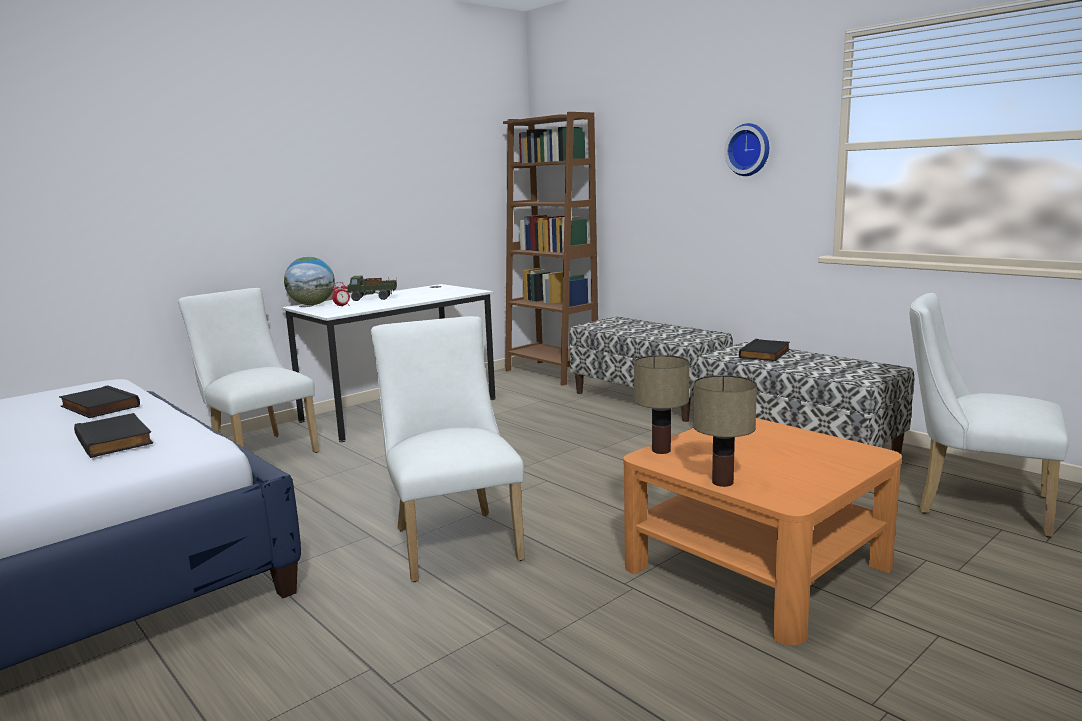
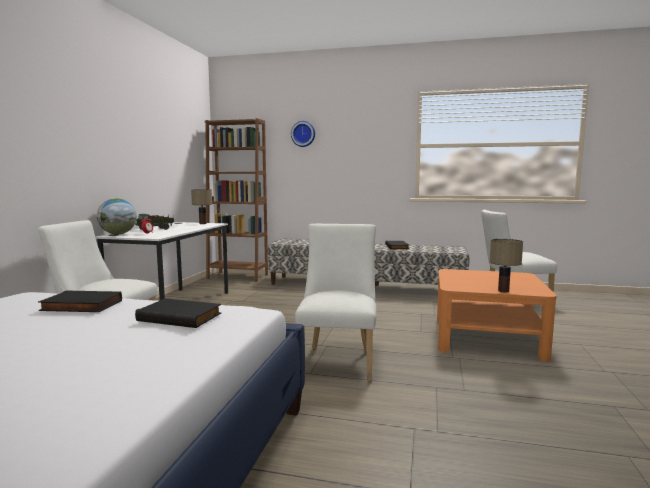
camera: 35 degrees left, 5 degrees down
white chair [371,316,525,582] -> white chair turned 60 degrees clockwise [295,224,377,382]
table lamp [634,355,689,454] -> table lamp moved to [191,189,212,224]
wall clock [724,123,769,176] -> wall clock moved to [291,121,315,147]

